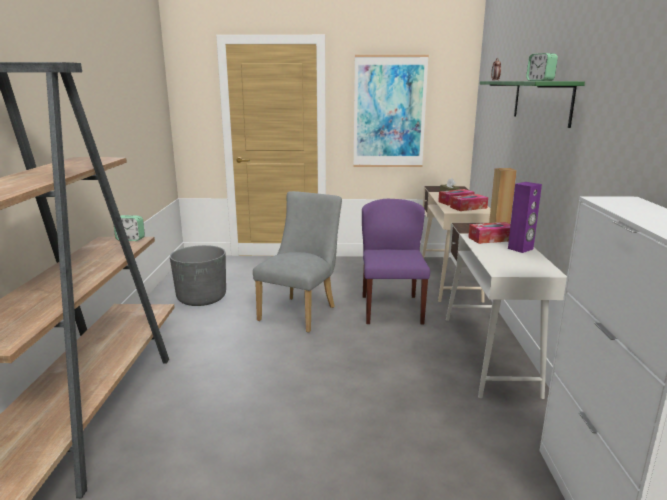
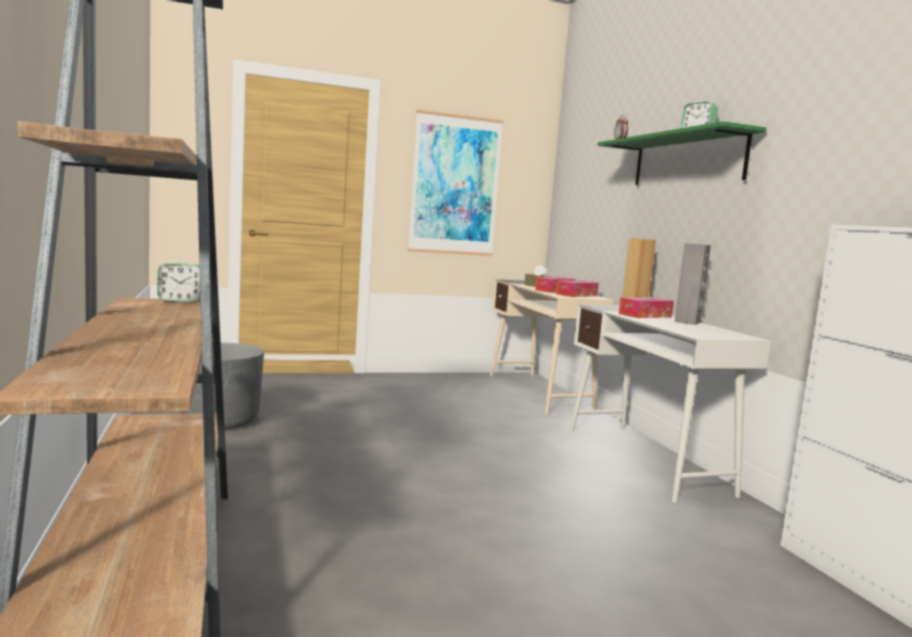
camera: 20 degrees left, 10 degrees down
grey chair [253,191,342,333] -> none
purple chair [362,199,430,324] -> none
purple speaker [508,182,542,253] -> grey speaker [675,243,711,325]

